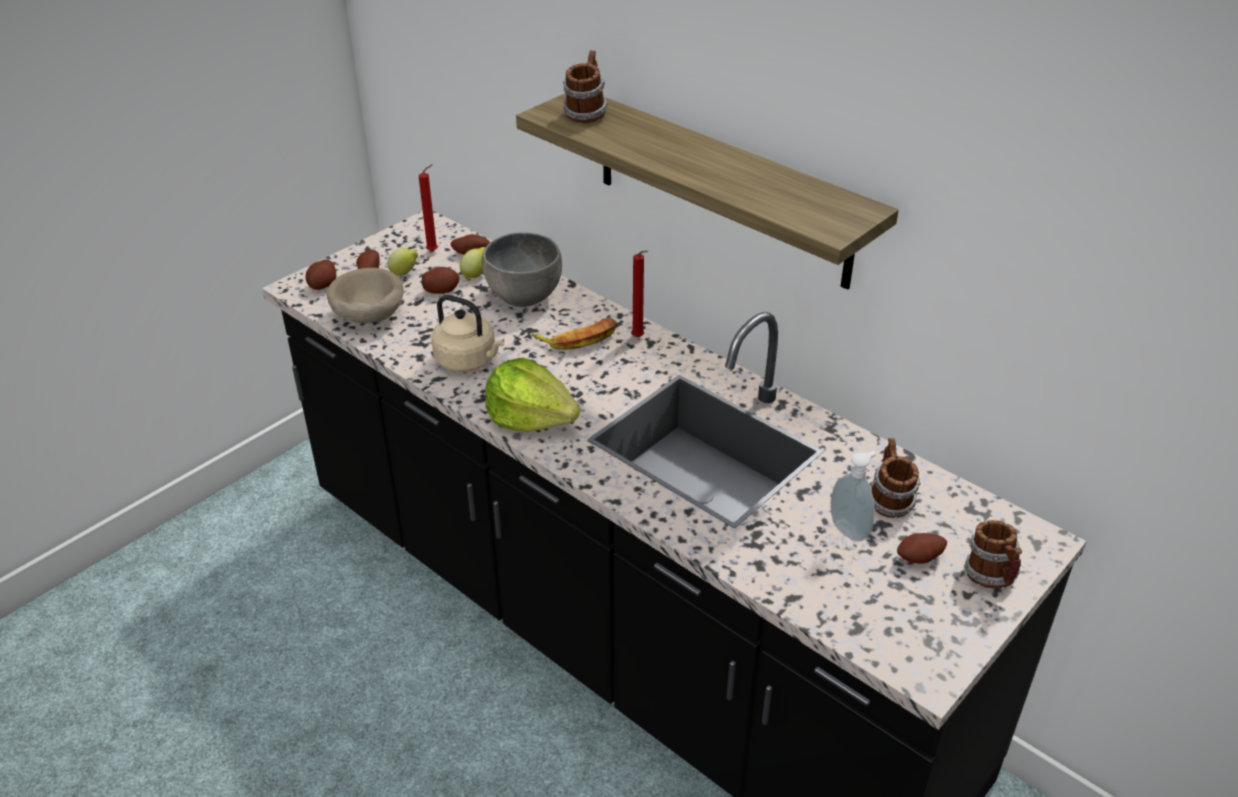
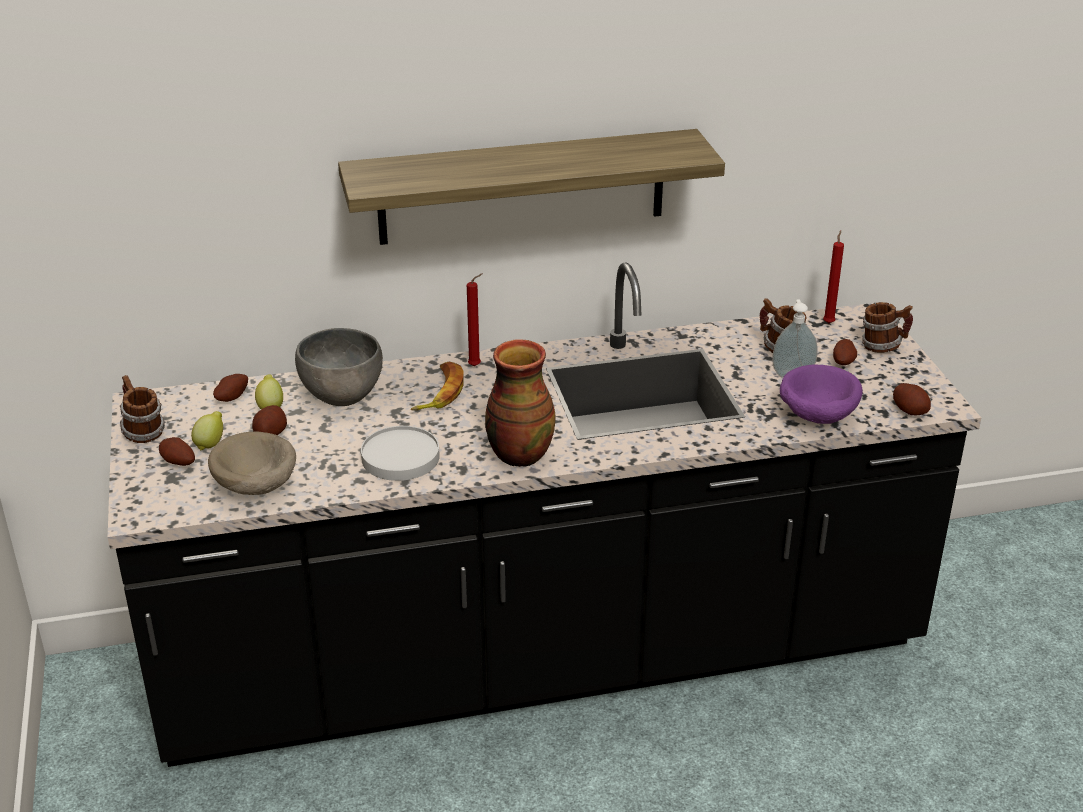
camera: 55 degrees left, 5 degrees down
potato [305,259,336,290] -> potato moved to [893,383,931,415]
red candle [419,164,438,252] -> red candle moved to [823,230,844,323]
beige kettle [431,295,504,372] -> white plate [361,426,440,481]
lettuce [485,358,580,431] -> vase [485,339,555,467]
mug [563,50,608,123] -> mug moved to [120,375,165,443]
none -> purple bowl [780,365,863,424]

